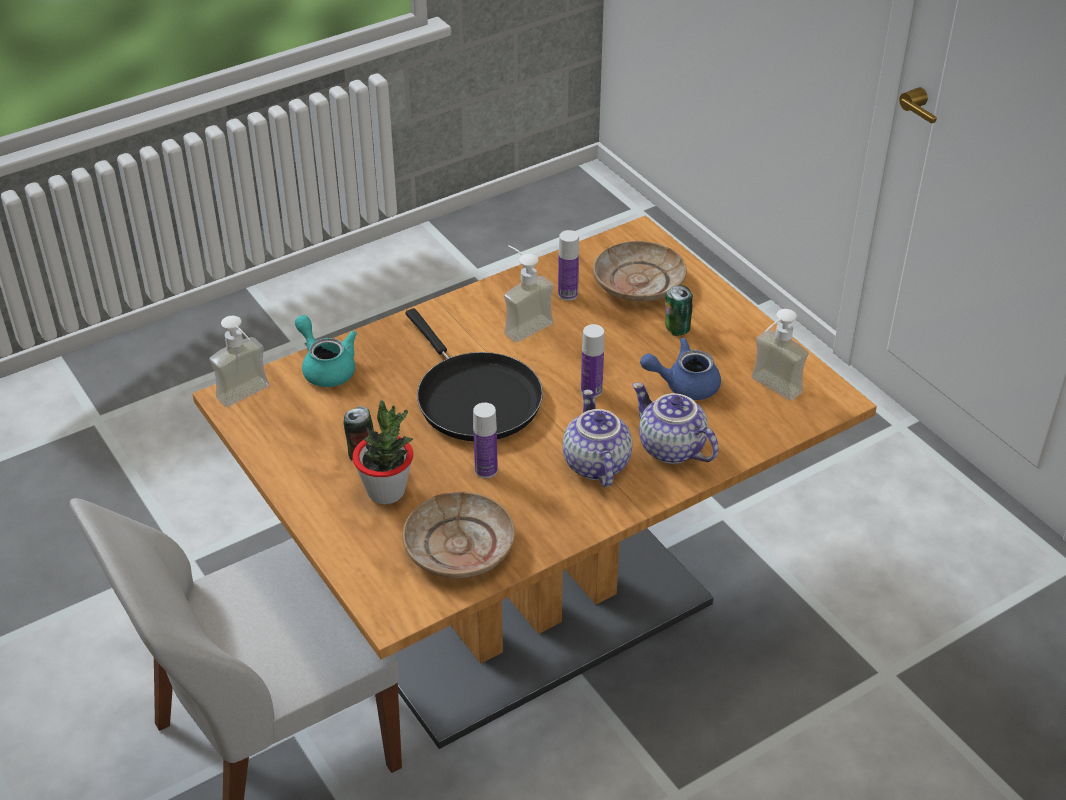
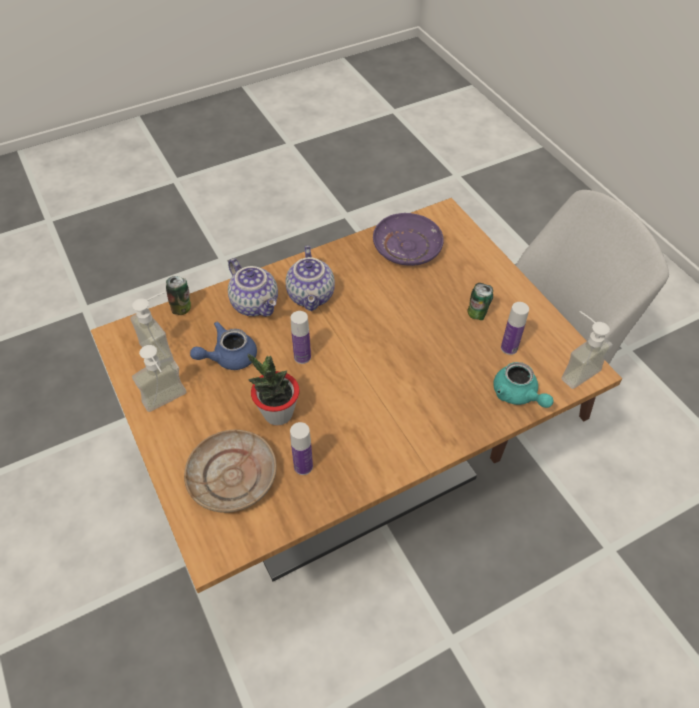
camera: 175 degrees left, 10 degrees up
potted plant [352,400,413,504] -> potted plant moved to [248,353,300,426]
beige plate [403,492,515,578] -> purple plate [373,213,444,266]
black frying pan [406,308,543,441] -> none
bottle [473,403,498,478] -> bottle moved to [501,302,529,355]
soap dispenser [504,245,554,342] -> soap dispenser moved to [132,345,187,412]
blue teapot [640,338,721,400] -> blue teapot turned 150 degrees clockwise [190,322,257,370]
can [665,285,693,336] -> can moved to [166,276,191,315]

